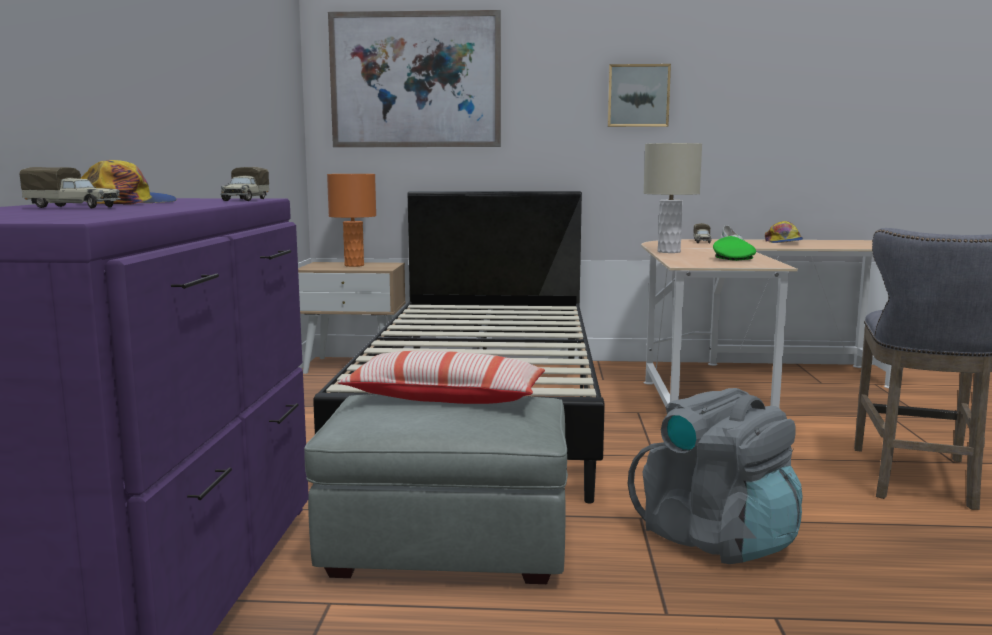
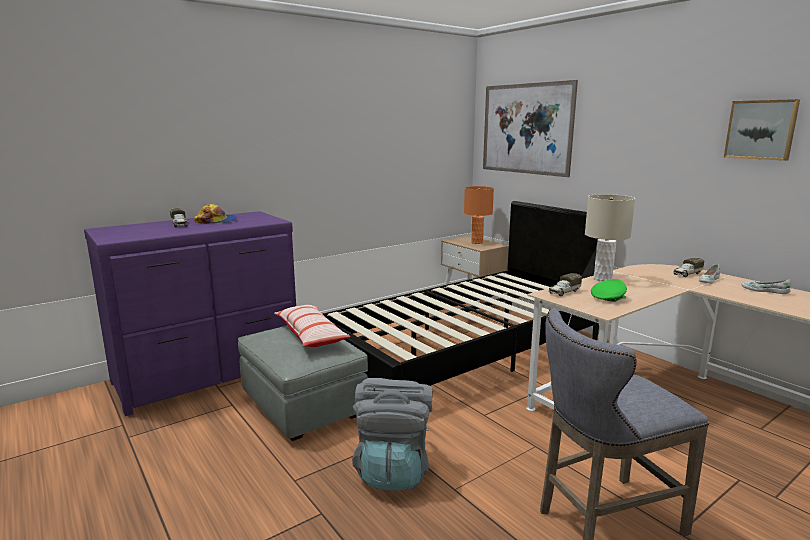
camera: 50 degrees right, 5 degrees up
toy truck [220,167,269,201] -> toy truck moved to [549,273,582,296]
picture [607,64,671,127] -> picture moved to [724,99,800,161]
cap [765,221,803,243] -> white shoe [741,279,791,294]

